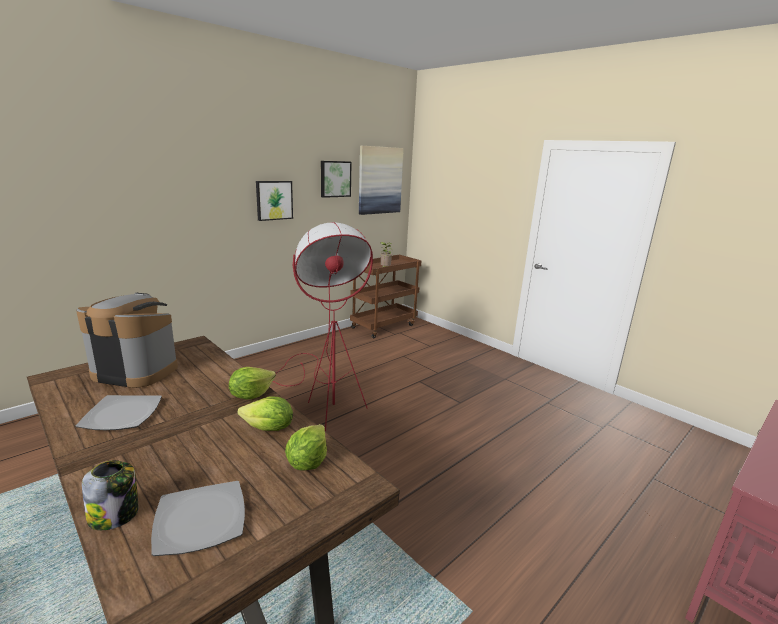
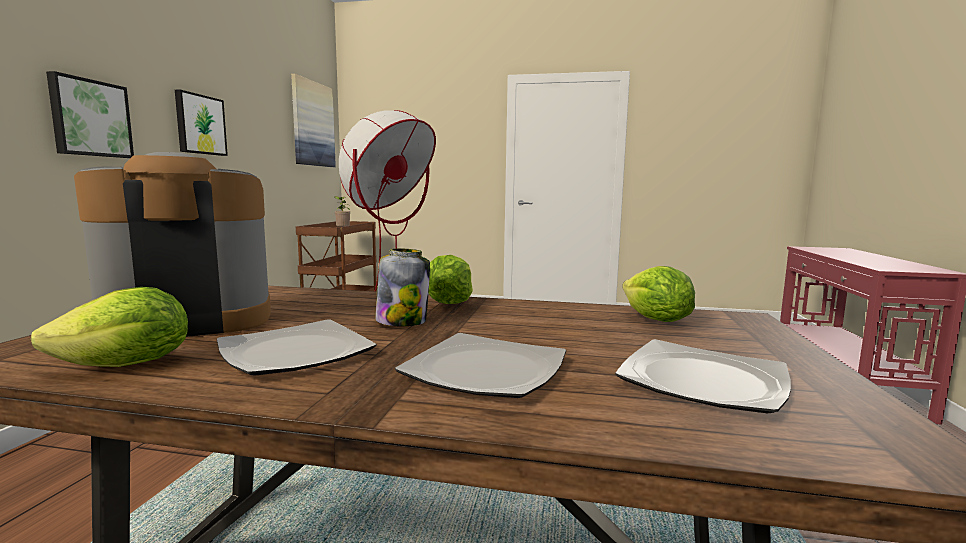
camera: 35 degrees left, 10 degrees down
jar [82,460,139,530] -> jar moved to [375,248,430,326]
lettuce [237,397,293,431] -> lettuce moved to [31,287,188,367]
picture [321,161,352,198] -> picture moved to [46,71,134,158]
none -> plate [395,333,566,398]

